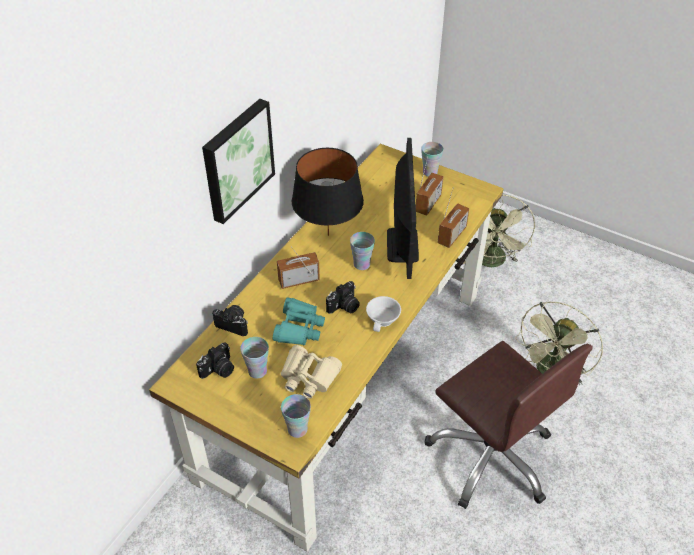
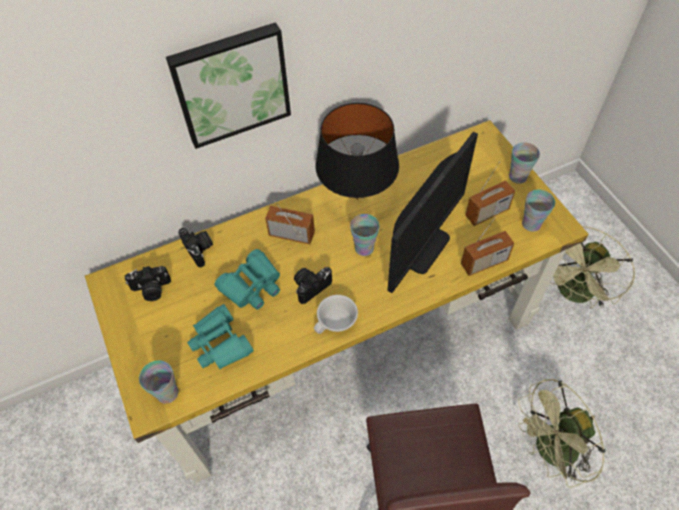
camera: 35 degrees right, 10 degrees up
cup [240,337,269,379] -> cup moved to [522,190,555,232]
beige binoculars [281,345,342,399] -> turquoise binoculars [187,304,254,369]
camera [326,281,360,314] -> camera turned 150 degrees clockwise [294,267,332,304]

